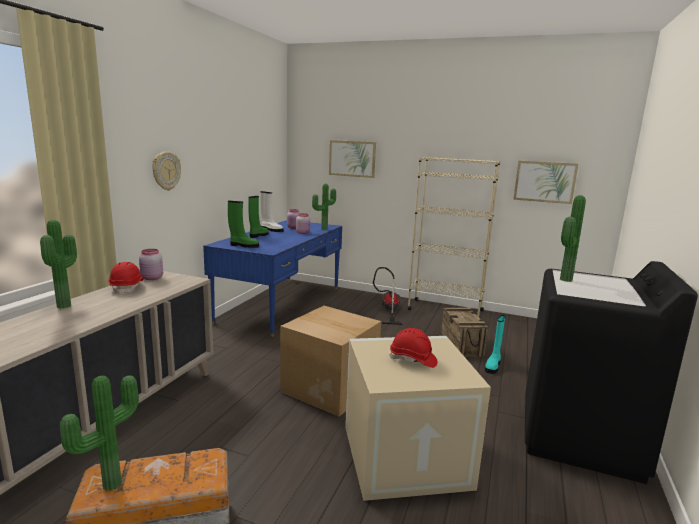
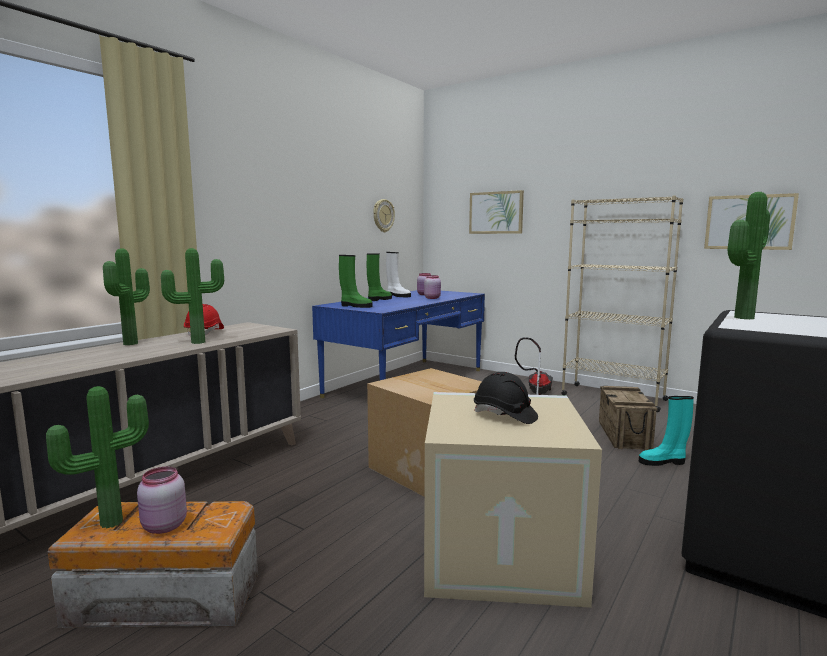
camera: 15 degrees right, 5 degrees down
pink jar [139,249,163,280] -> pink jar moved to [137,466,187,534]
wall clock [152,152,181,191] -> wall clock moved to [373,199,395,232]
potted plant [312,184,336,230] -> potted plant moved to [161,248,224,344]
red hard hat [389,328,437,368] -> black hard hat [474,372,538,424]
turquoise boot [485,315,505,374] -> turquoise boot turned 45 degrees clockwise [639,396,694,466]

